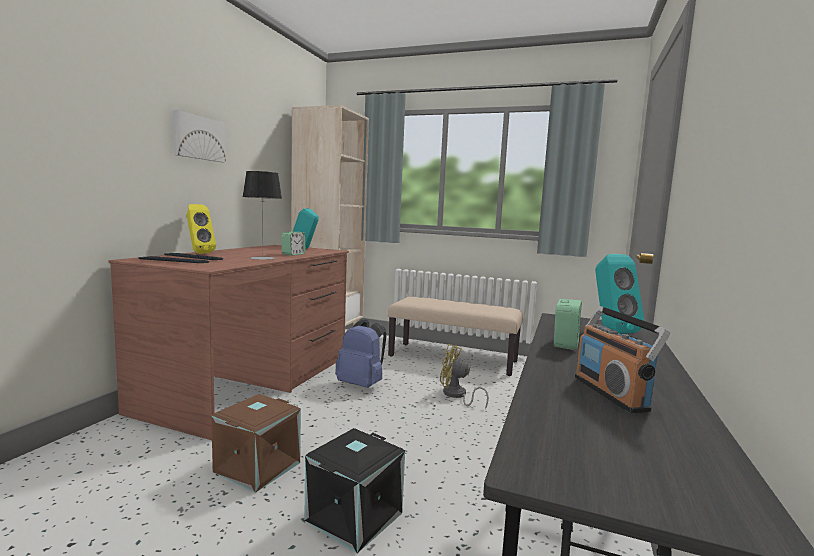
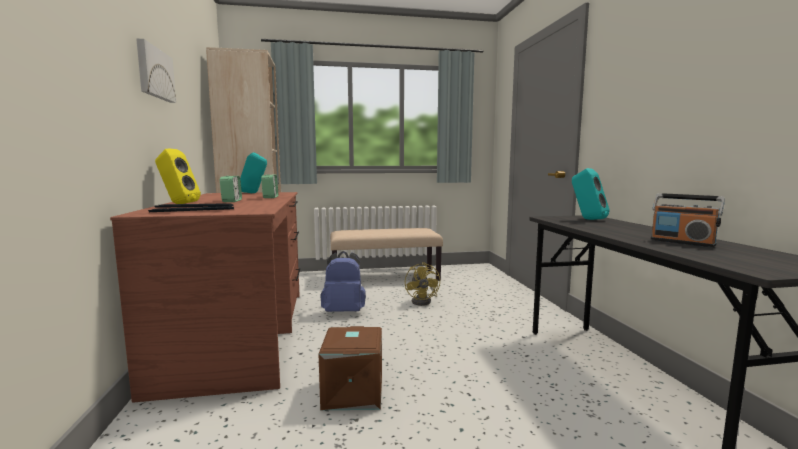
camera: 30 degrees left, 0 degrees up
table lamp [243,171,282,260] -> none
black storage box [304,428,405,553] -> none
yellow fan [440,344,489,409] -> yellow fan turned 90 degrees counterclockwise [405,262,440,306]
alarm clock [554,299,582,350] -> alarm clock moved to [220,176,242,202]

